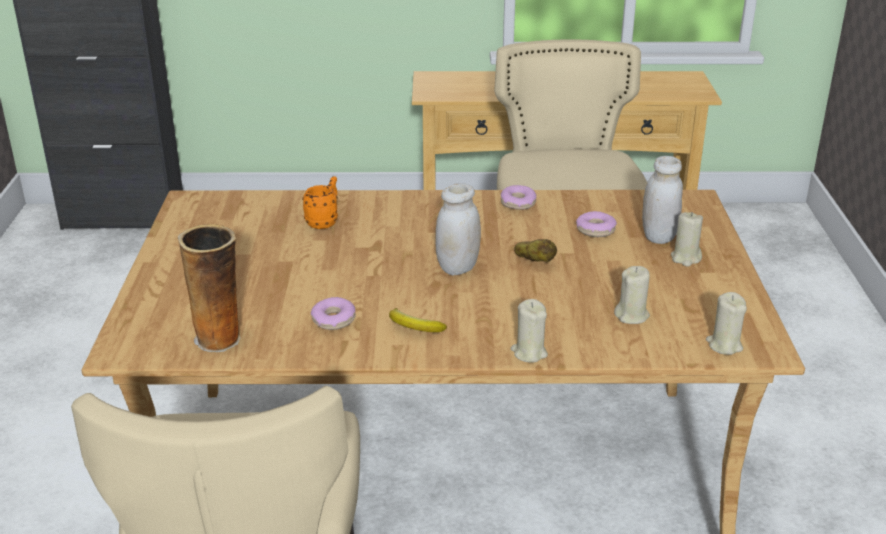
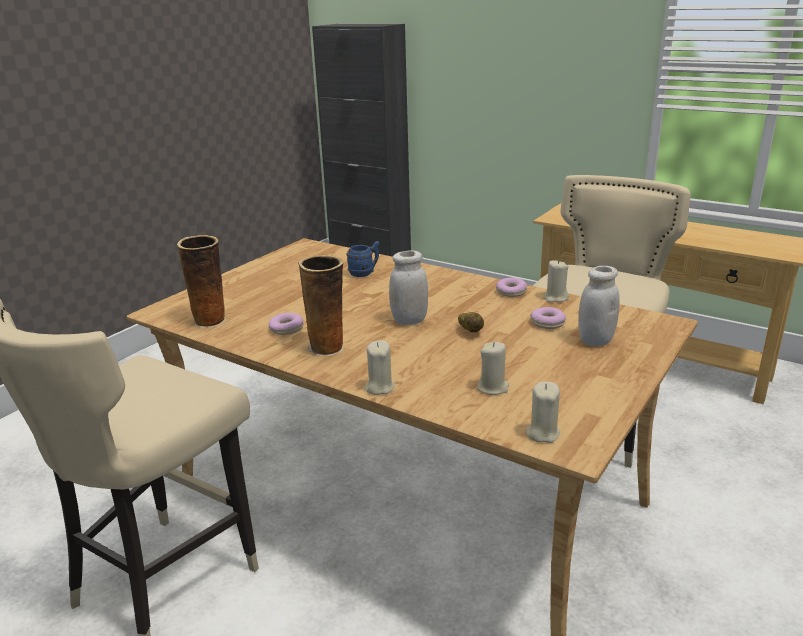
camera: 35 degrees right, 5 degrees down
orange mug [302,176,338,229] -> blue mug [346,241,379,277]
banana [389,308,447,332] -> vase [298,255,344,356]
beige candle [671,212,703,267] -> beige candle moved to [543,260,569,303]

